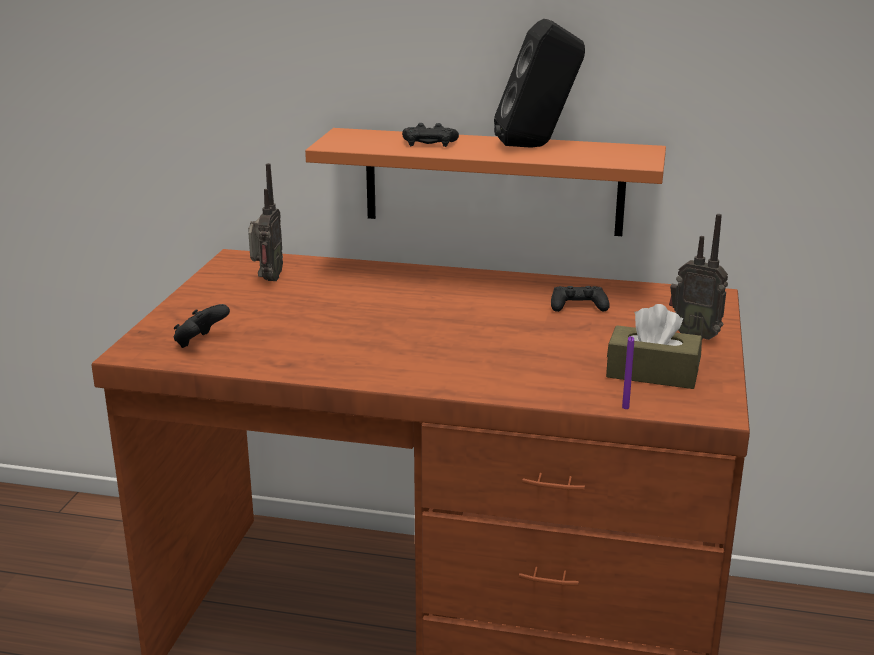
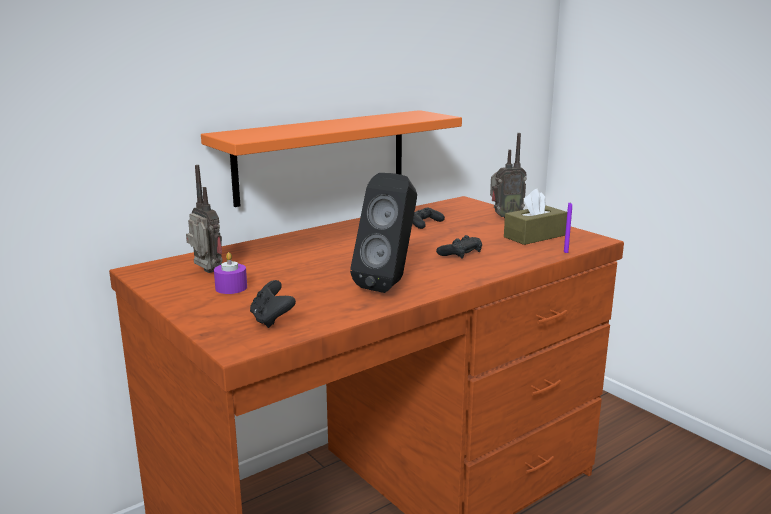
camera: 50 degrees left, 5 degrees down
black game controller [402,123,459,147] -> black game controller moved to [436,235,482,259]
black speaker [494,19,585,148] -> black speaker moved to [350,173,417,293]
none -> purple candle [214,252,247,294]

